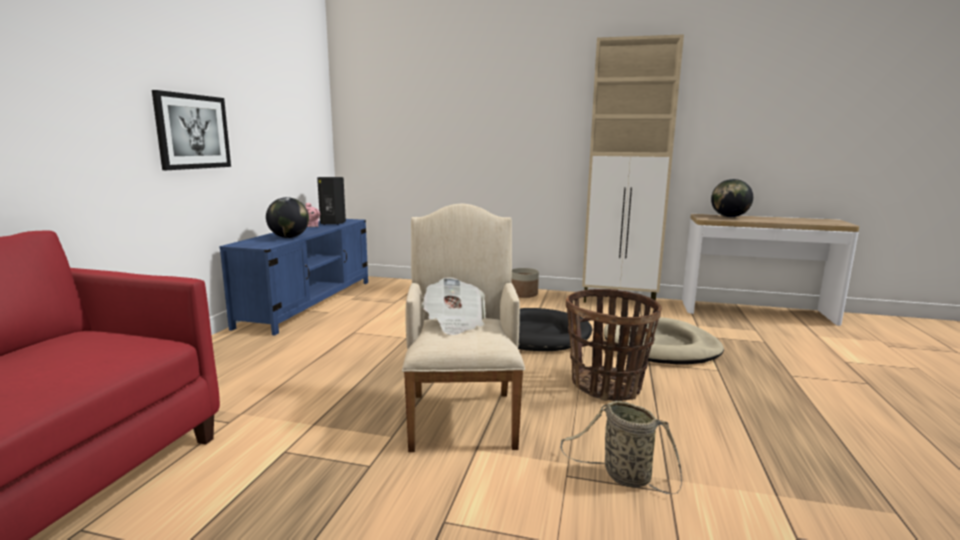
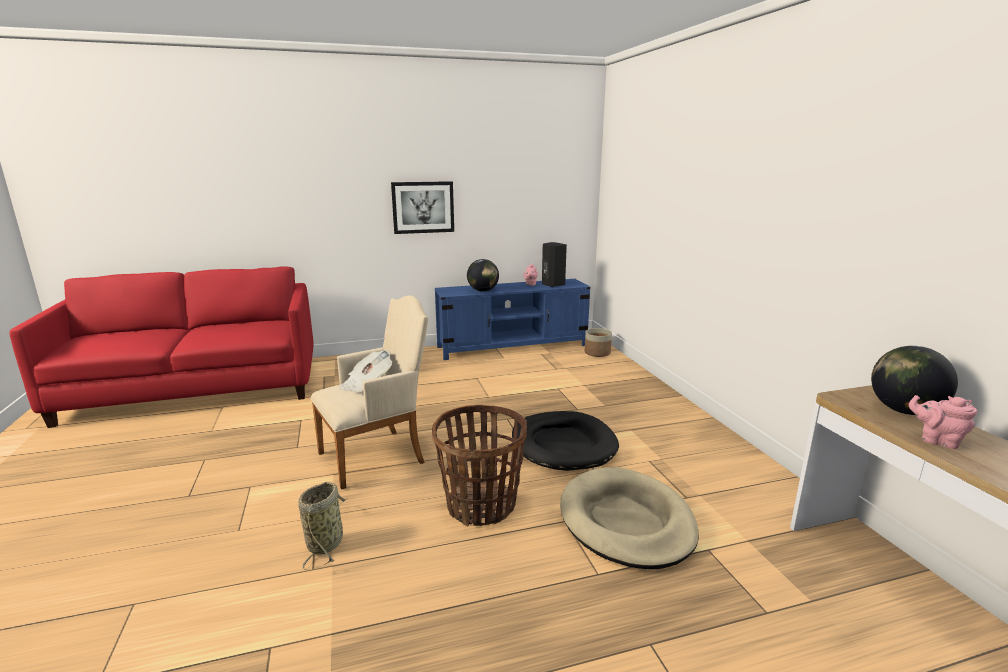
camera: 60 degrees right, 5 degrees up
planter [511,268,539,298] -> planter moved to [585,328,612,357]
beige cabinet [582,34,684,303] -> none
none -> pink teapot [909,395,977,449]

